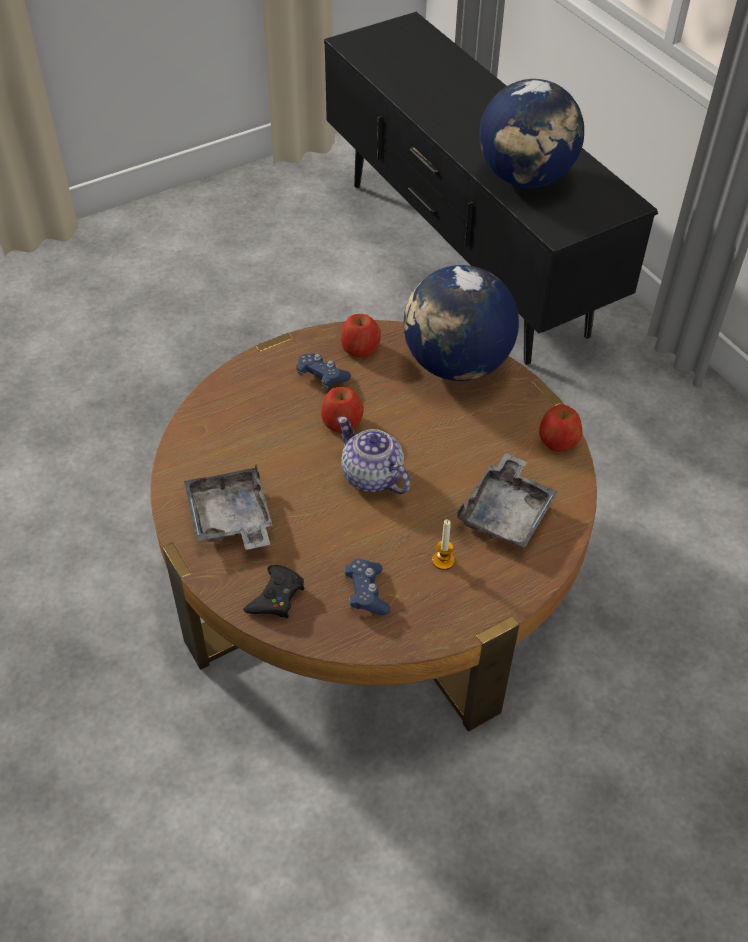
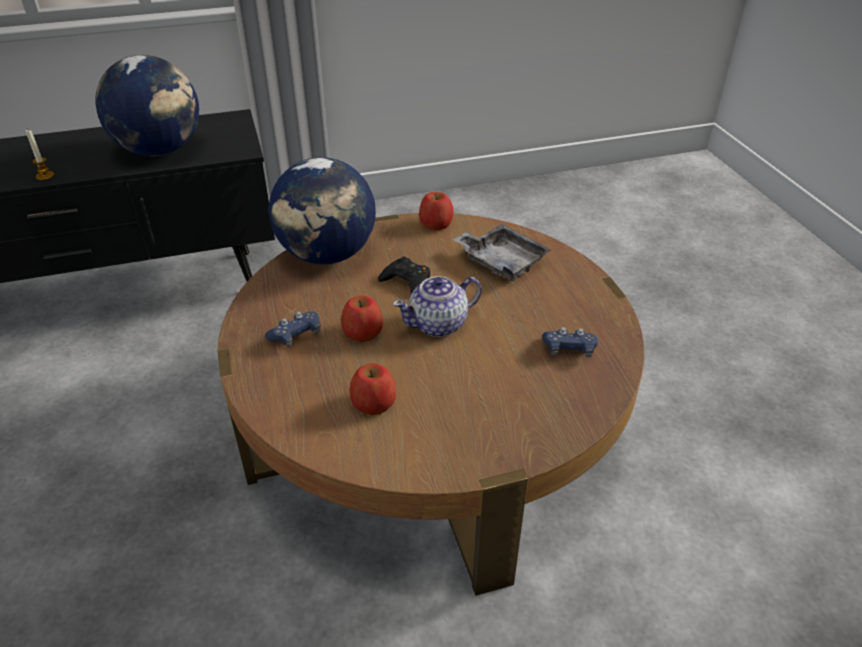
camera: 75 degrees left, 10 degrees down
grey tray [184,463,273,550] -> none
black game controller [243,565,304,618] -> black game controller moved to [378,257,430,294]
apple [341,314,381,358] -> apple moved to [349,363,396,415]
candle [432,519,455,570] -> candle moved to [26,130,54,180]

